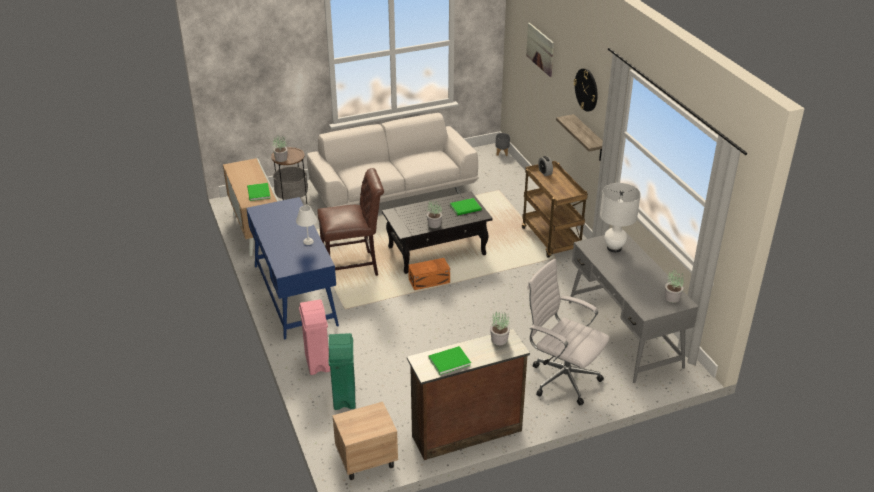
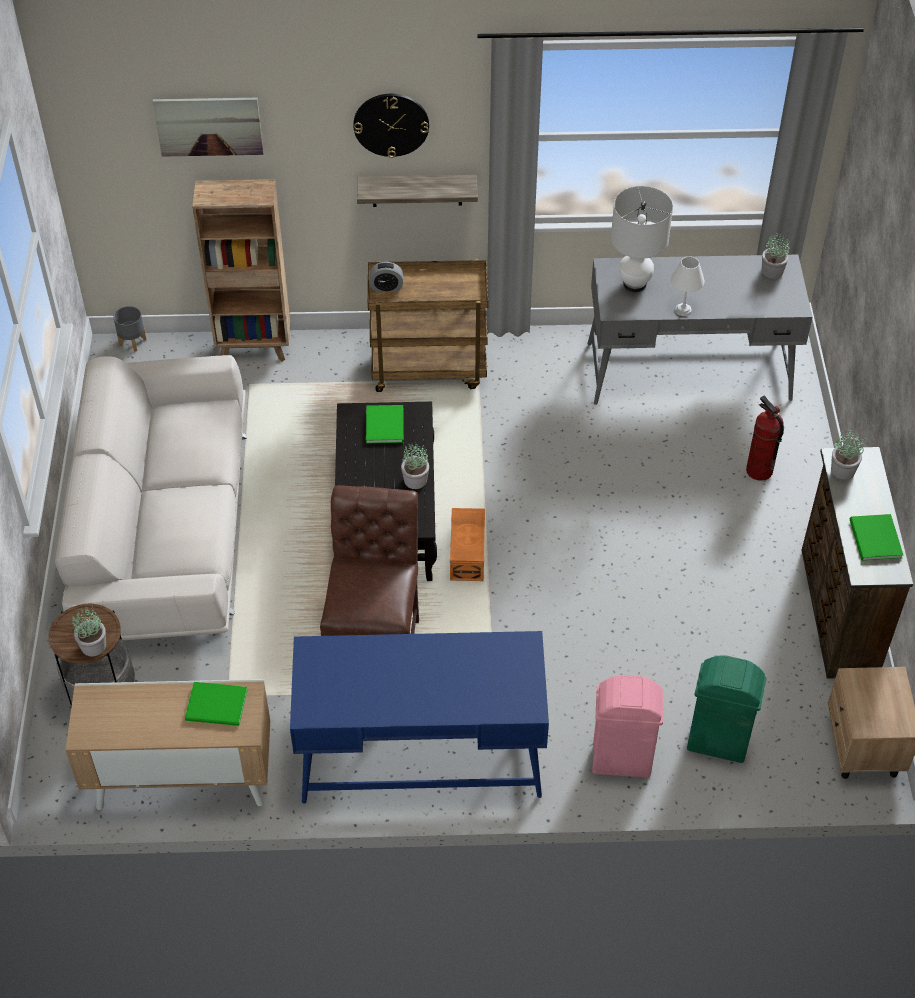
camera: 70 degrees left, 15 degrees up
white table lamp [296,205,317,245] -> white table lamp moved to [671,257,705,316]
white office chair [527,259,610,405] -> fire extinguisher [746,396,784,481]
none -> brown bookcase [192,179,290,362]

